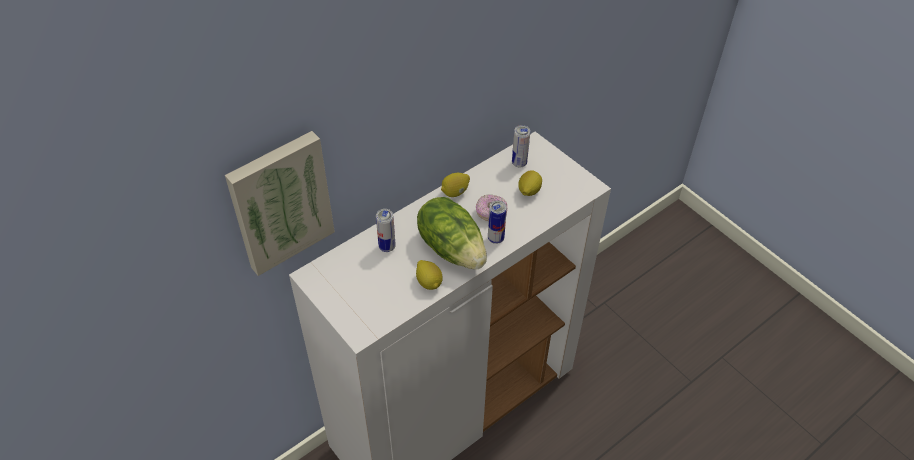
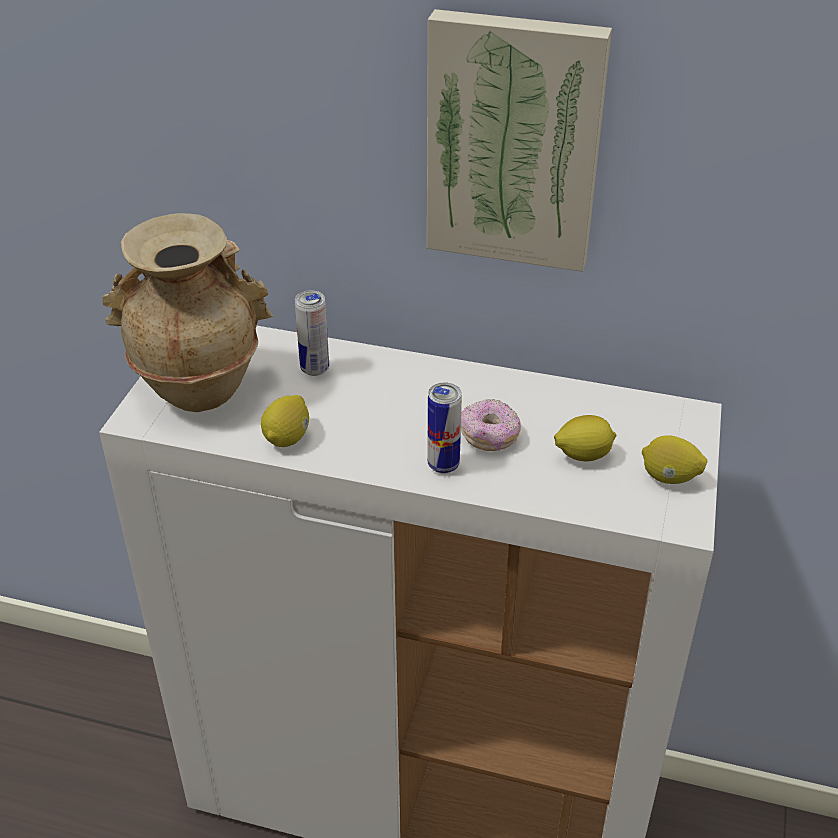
camera: 55 degrees right, 10 degrees down
picture [225,131,335,276] -> picture moved to [427,9,612,272]
lettuce [417,197,487,269] -> none
lemon [441,173,470,197] -> lemon moved to [642,435,707,484]
can [512,125,530,168] -> none
none -> beige vase [103,213,274,412]

